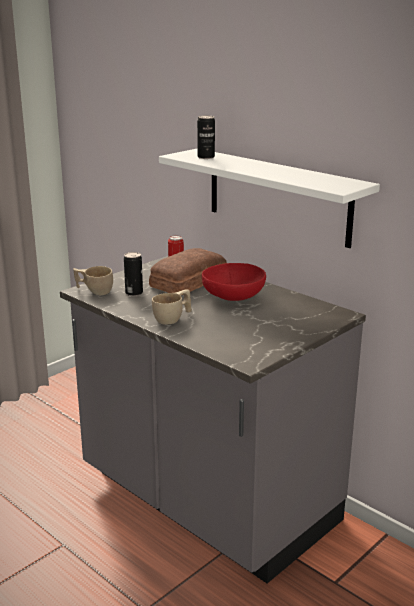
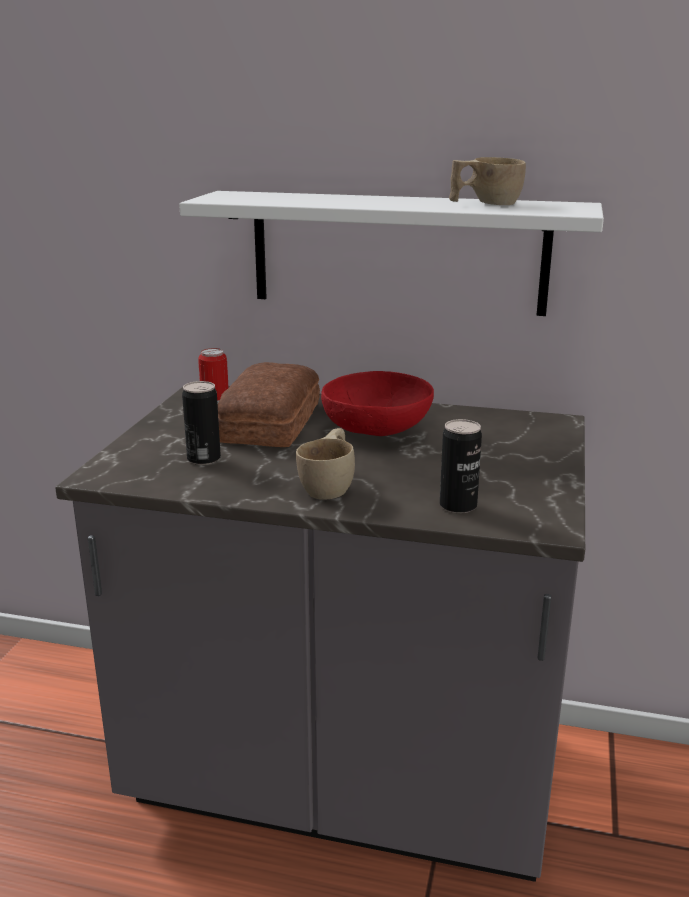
camera: 30 degrees left, 0 degrees up
beige cup [73,266,113,295] -> beige cup moved to [449,157,526,205]
can [197,115,215,159] -> can moved to [440,419,482,513]

